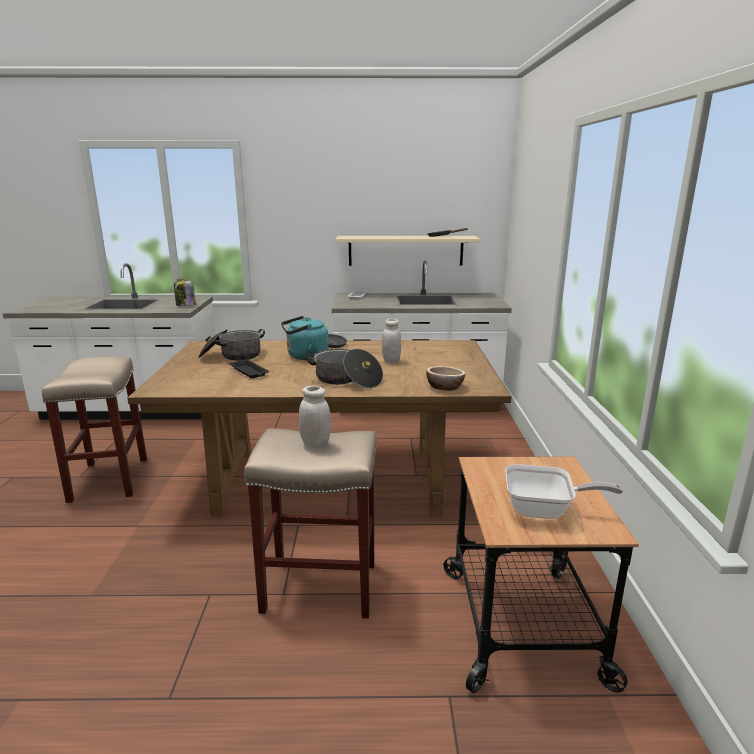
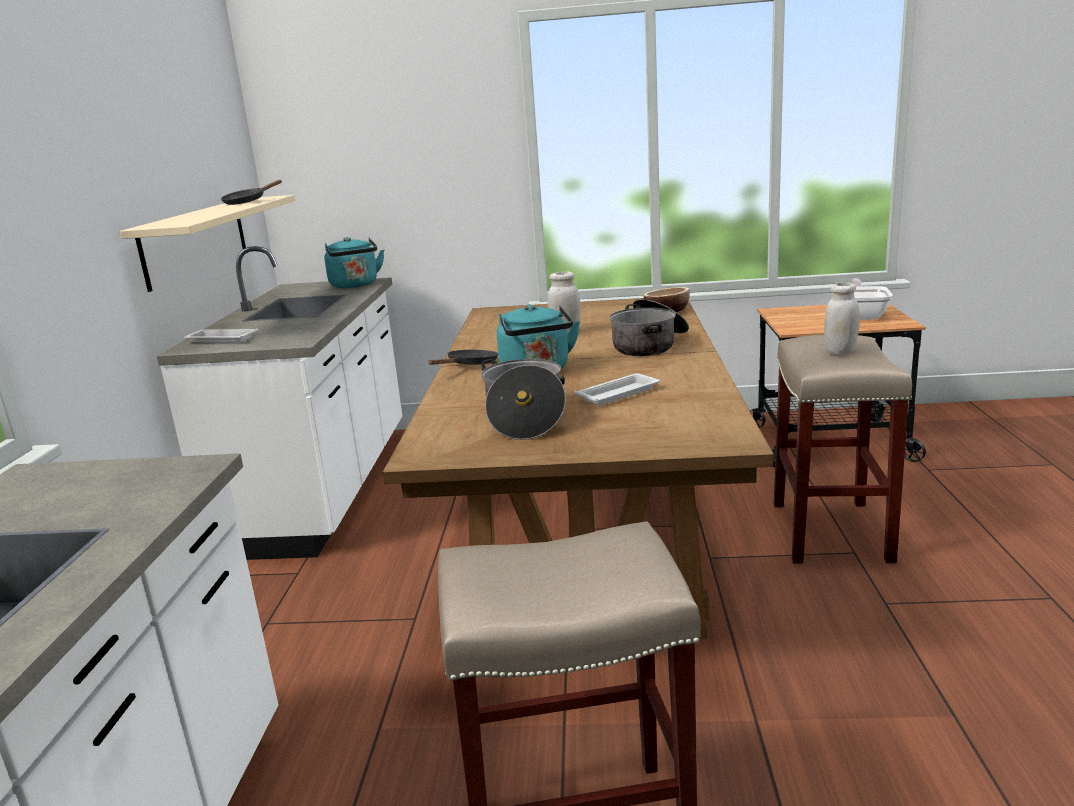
camera: 85 degrees left, 0 degrees up
jar [174,279,196,306] -> none
black tray [229,359,269,378] -> white tray [574,373,660,405]
none -> turquoise kettle [324,237,384,288]

